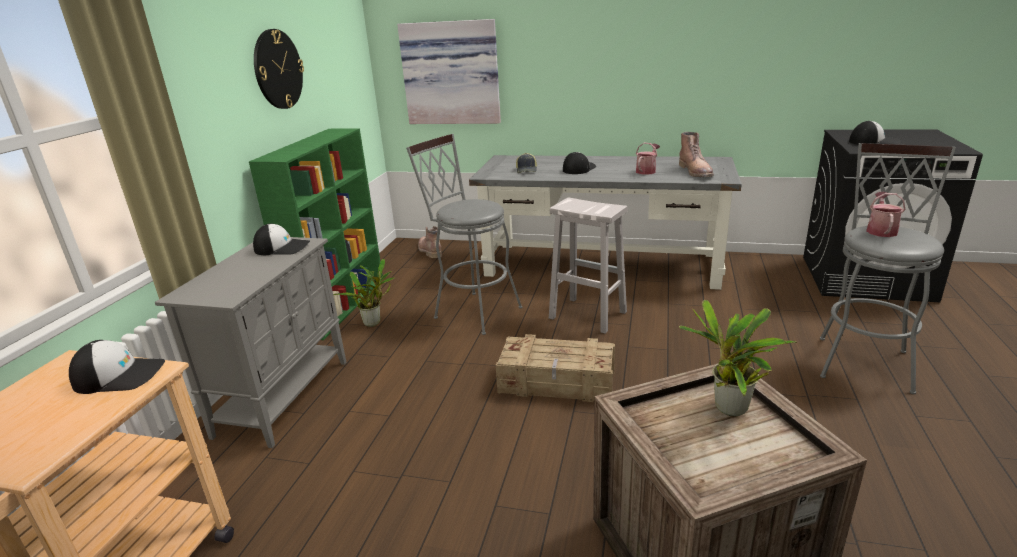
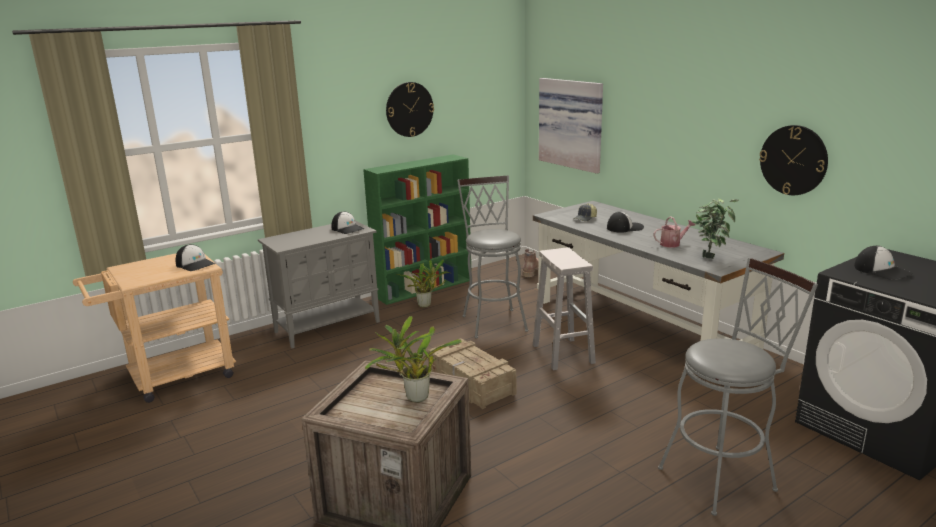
camera: 40 degrees right, 5 degrees down
brown boot [679,132,714,177] -> potted plant [691,199,739,259]
watering can [866,192,906,237] -> none
none -> wall clock [759,125,828,195]

